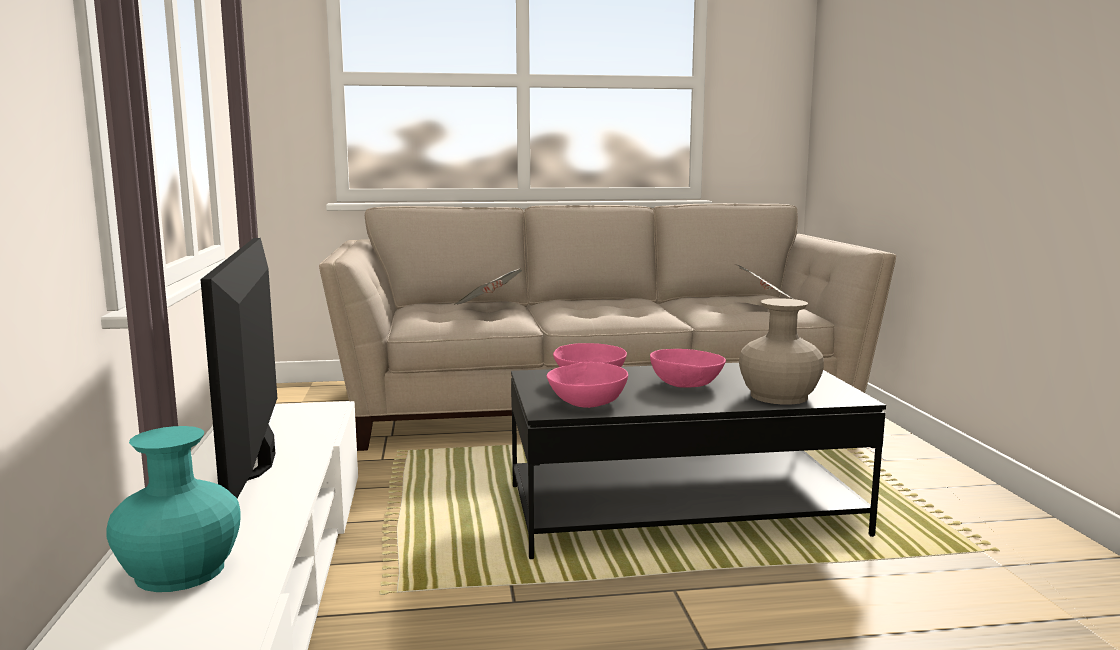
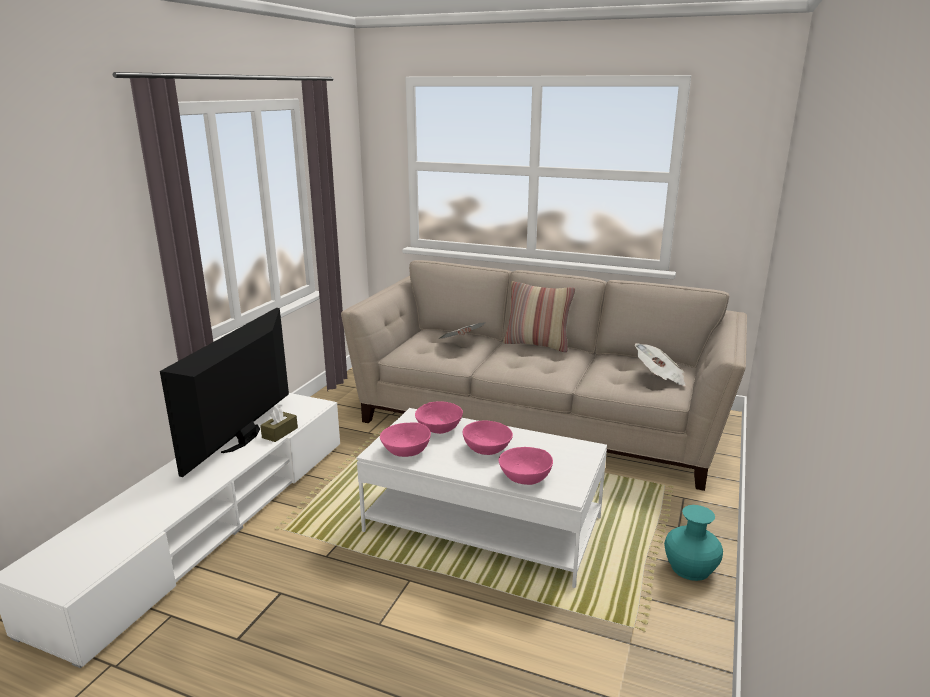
camera: 30 degrees right, 10 degrees up
turquoise vase [106,426,241,592] -> turquoise vase moved to [664,505,723,581]
black coffee table [511,363,886,559] -> white coffee table [357,408,607,588]
beige vase [739,298,824,405] -> pink bowl [499,447,553,485]
none -> brown tissue box [260,407,298,442]
none -> pillow [503,281,575,352]

